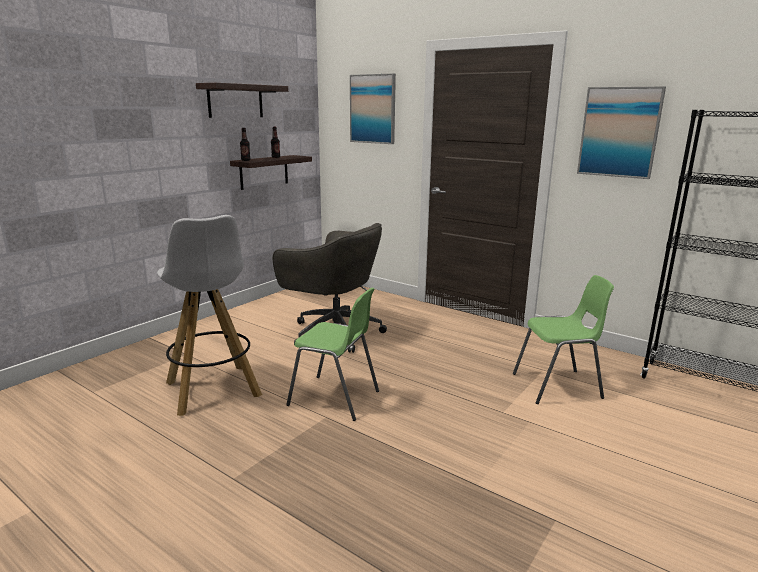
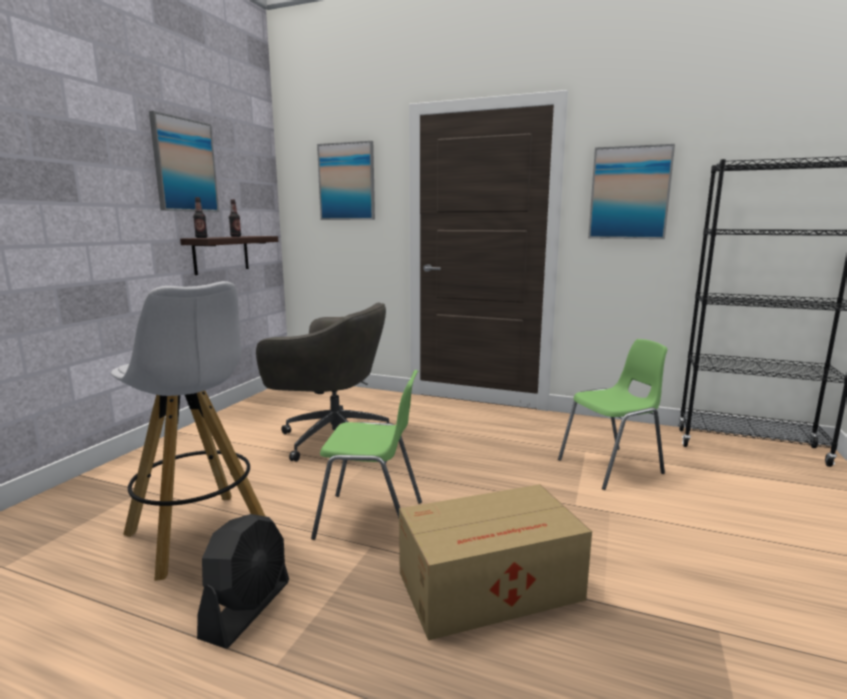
camera: 15 degrees left, 5 degrees down
shelf [196,83,288,118] -> picture [149,111,219,212]
none -> black fan [197,514,289,648]
none -> cardboard box [399,484,592,640]

